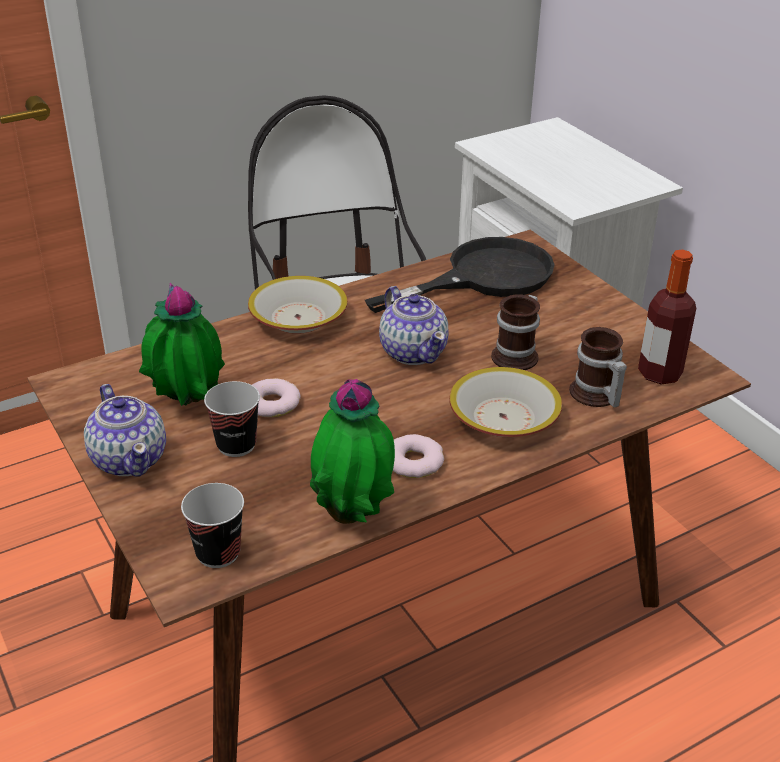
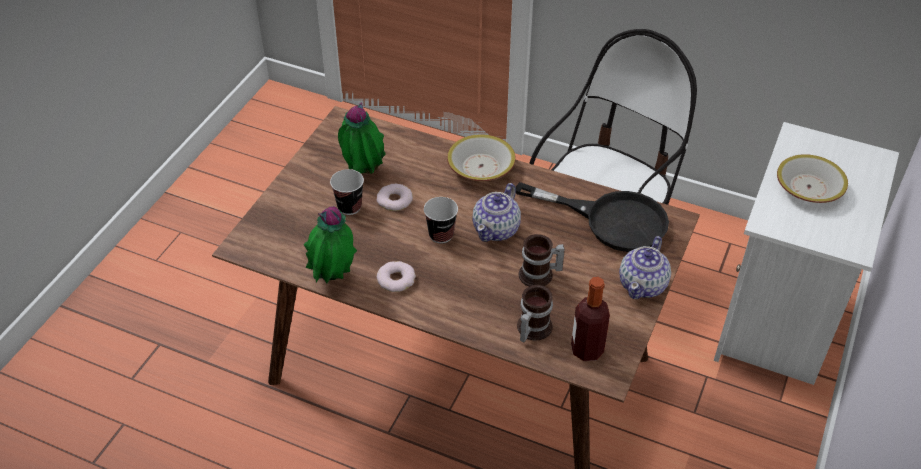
camera: 55 degrees right, 10 degrees up
teapot [84,384,166,477] -> teapot moved to [619,236,671,299]
cup [181,483,244,568] -> cup moved to [424,197,458,243]
bowl [449,367,562,437] -> bowl moved to [777,154,848,203]

